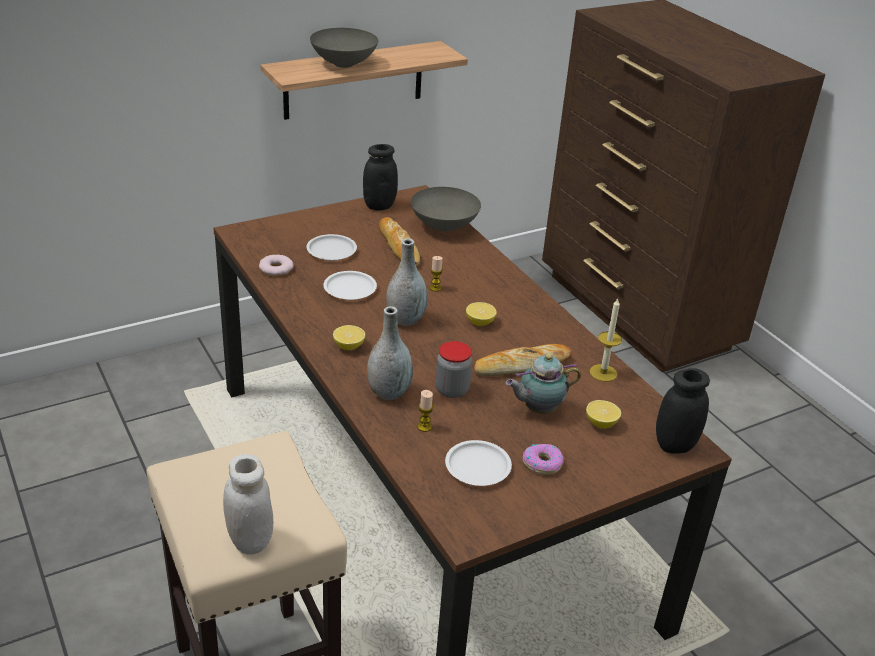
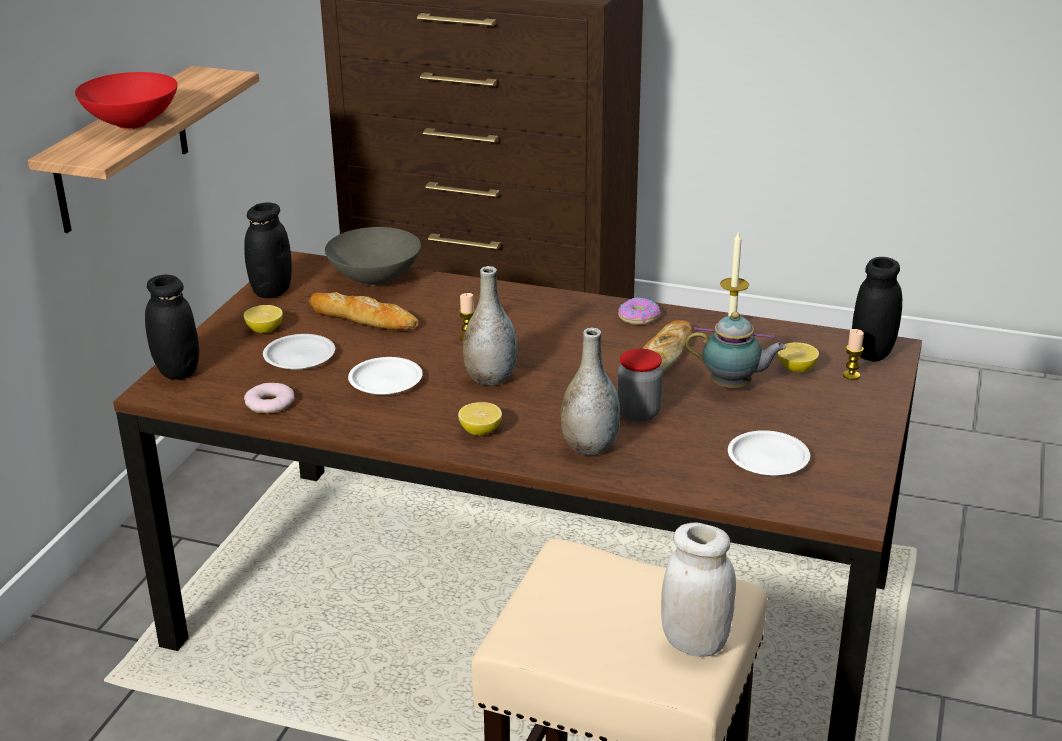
camera: 40 degrees left, 5 degrees down
grey bowl [310,28,378,68] -> red bowl [75,72,178,129]
candle [417,390,434,432] -> candle moved to [843,329,864,380]
lemon [466,302,497,326] -> lemon moved to [244,305,283,333]
teapot [506,354,581,414] -> teapot turned 105 degrees counterclockwise [685,312,786,388]
donut [523,444,564,474] -> donut moved to [618,298,661,325]
none -> black jar [145,275,199,380]

